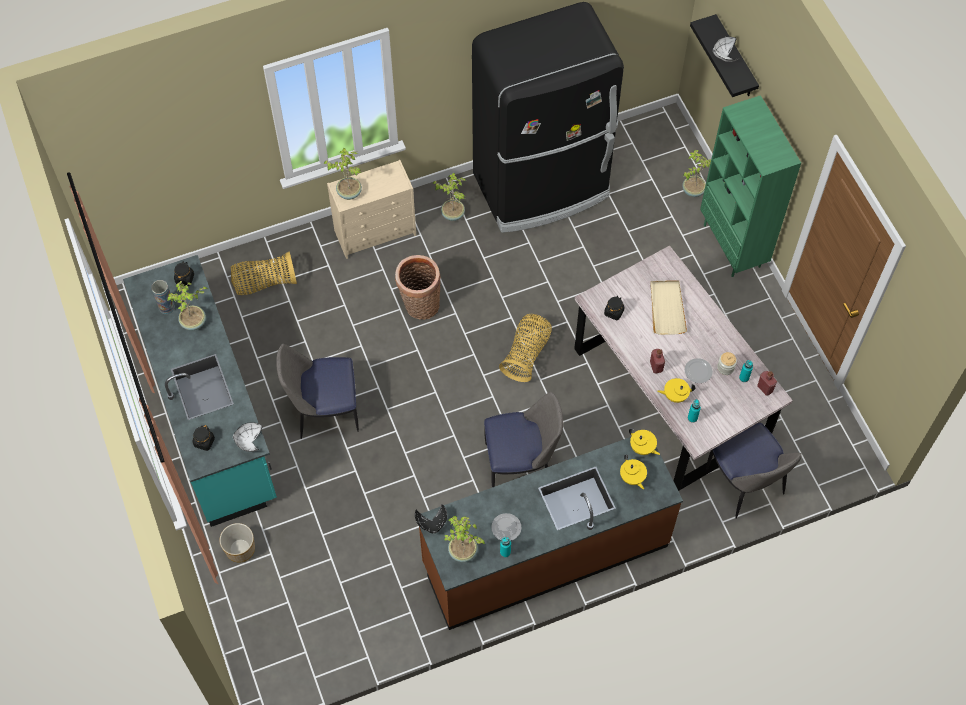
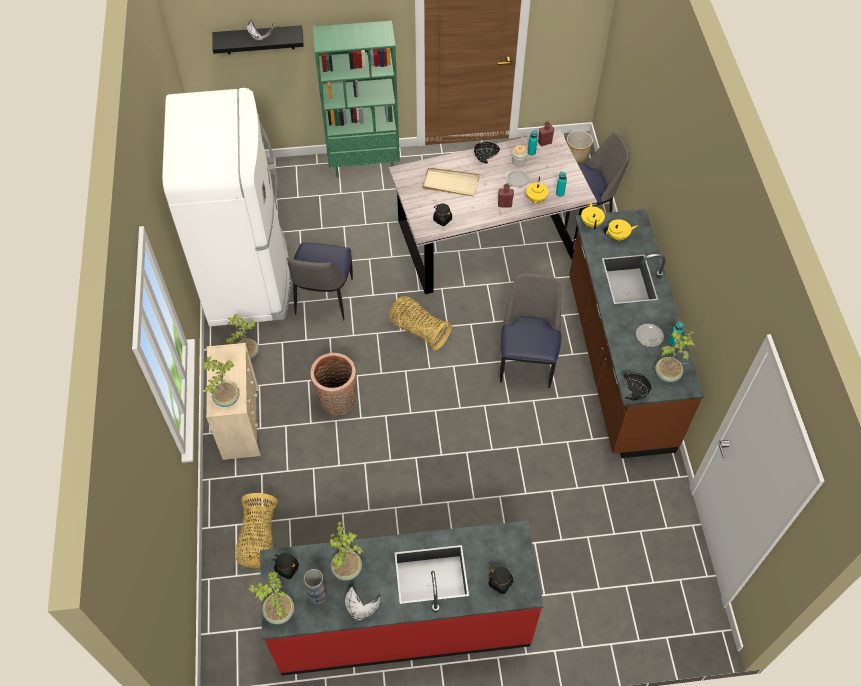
camera: 75 degrees left, 5 degrees down
turquoise counter [123,255,277,527] -> red counter [260,521,544,676]
planter [220,523,255,562] -> planter moved to [567,130,593,163]
white bowl [233,422,262,452] -> white bowl moved to [345,586,381,620]
chair [276,344,359,439] -> chair moved to [287,243,353,320]
black fridge [472,2,624,233] -> white fridge [162,88,291,326]
yellow teapot [629,428,660,455] -> yellow teapot turned 60 degrees counterclockwise [581,201,605,230]
potted plant [682,150,711,197] -> potted plant moved to [248,572,294,625]
none -> black bowl [474,142,500,164]

